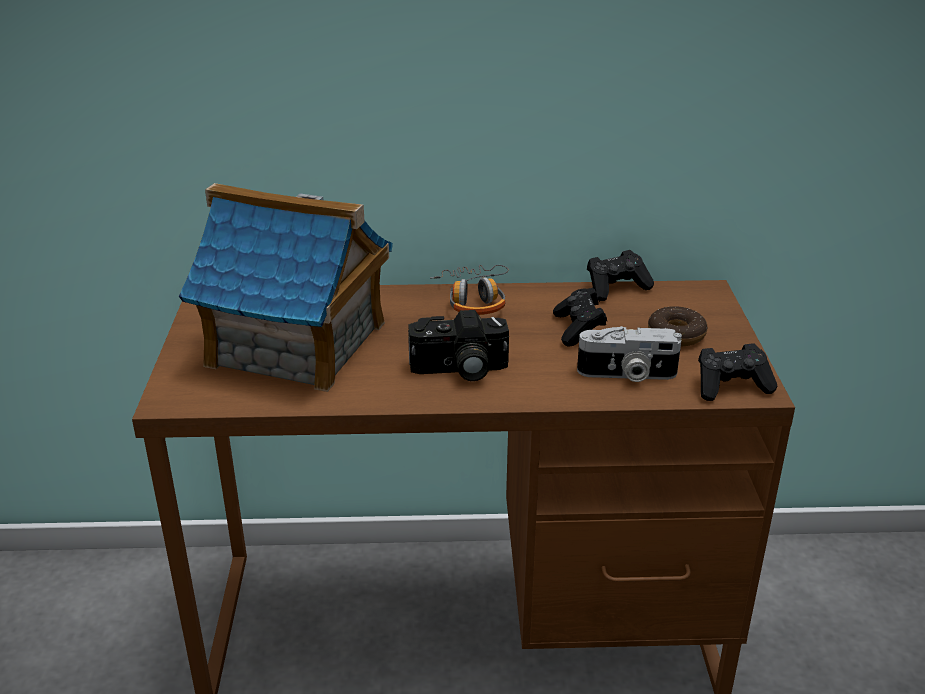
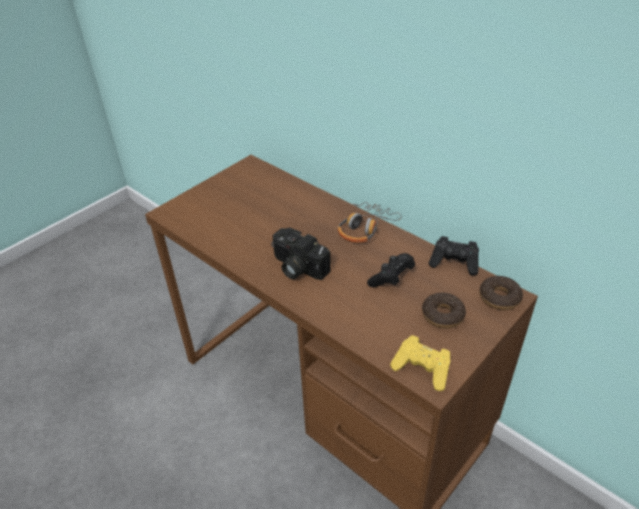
camera: 45 degrees right, 10 degrees up
toy house [179,183,393,392] -> none
camera [577,326,682,382] -> none
black game controller [698,343,777,401] -> yellow game controller [390,335,450,391]
none -> donut [479,276,523,310]

